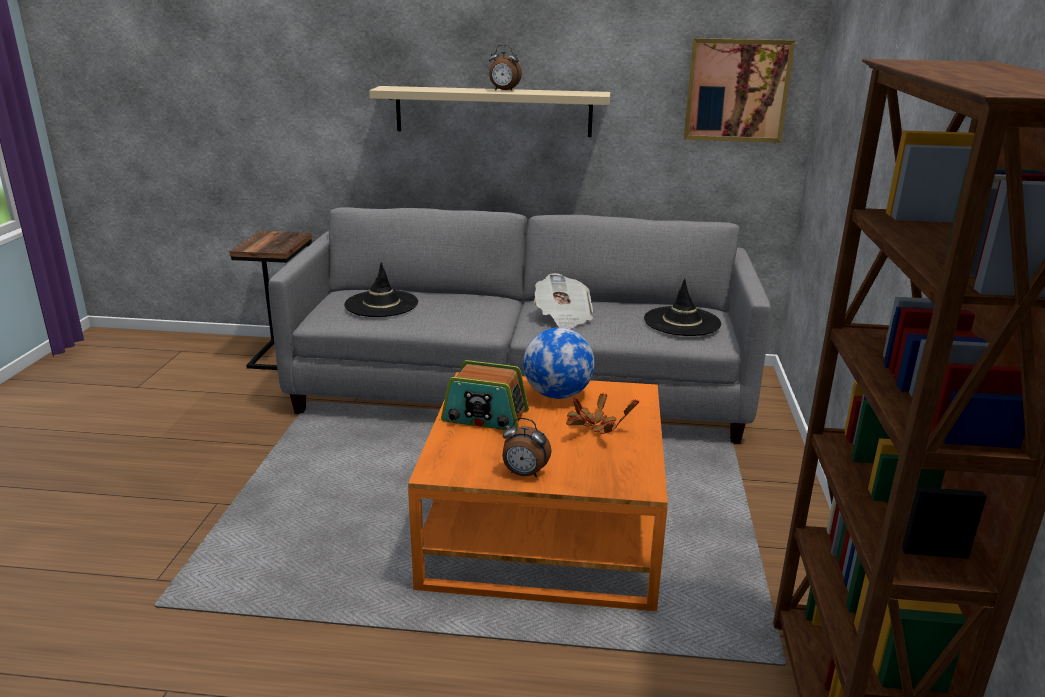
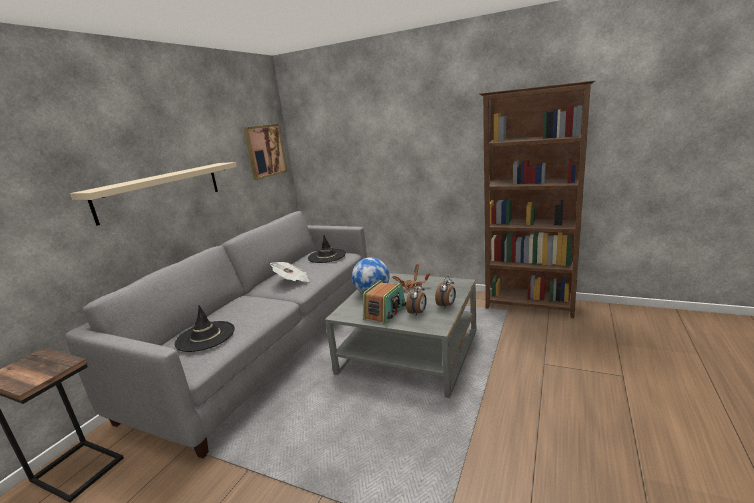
camera: 70 degrees left, 5 degrees down
orange coffee table [408,372,668,611] -> grey coffee table [325,273,476,398]
alarm clock [489,45,522,91] -> alarm clock moved to [406,283,427,315]

